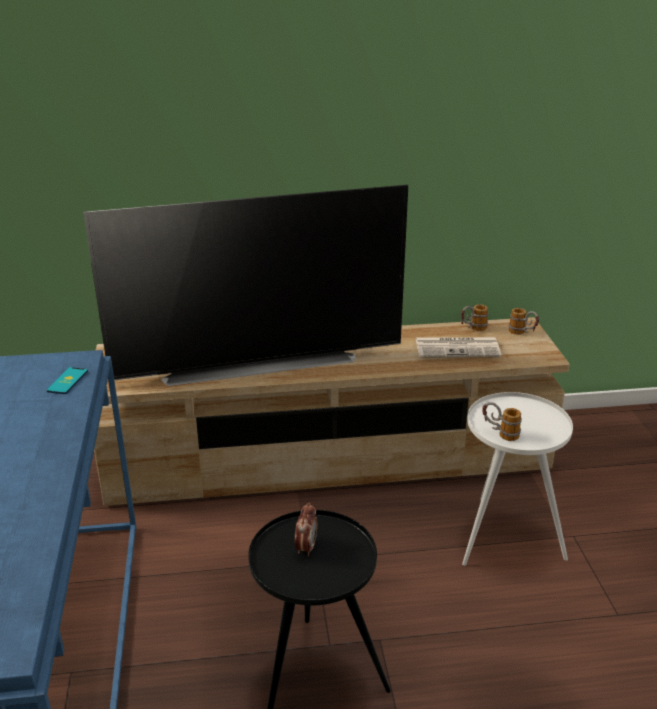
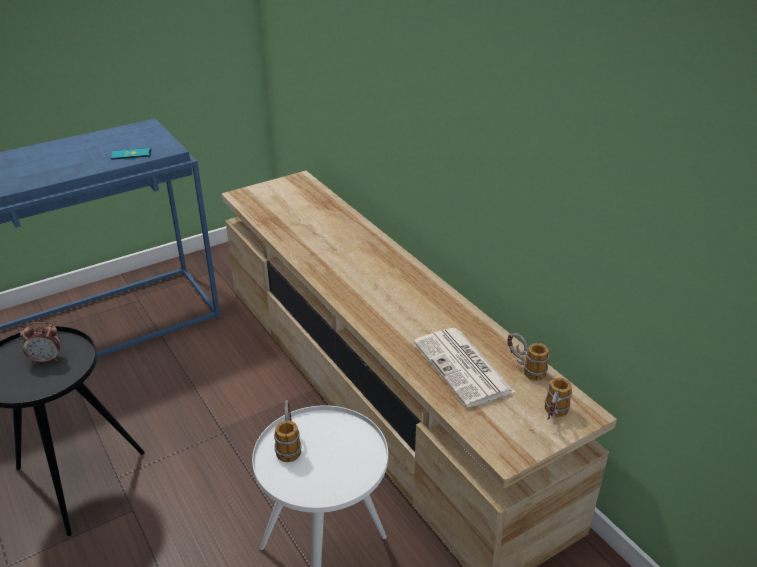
camera: 65 degrees right, 5 degrees up
television [83,185,408,386] -> none

